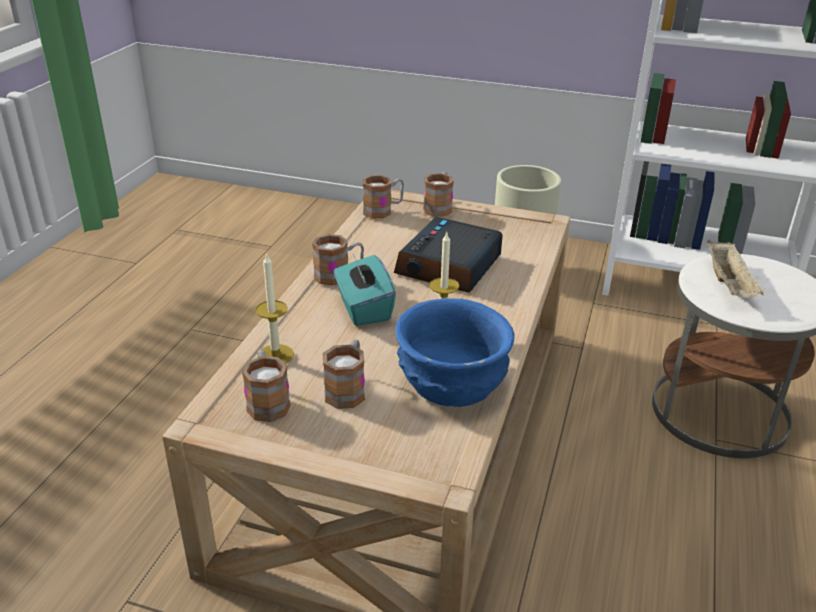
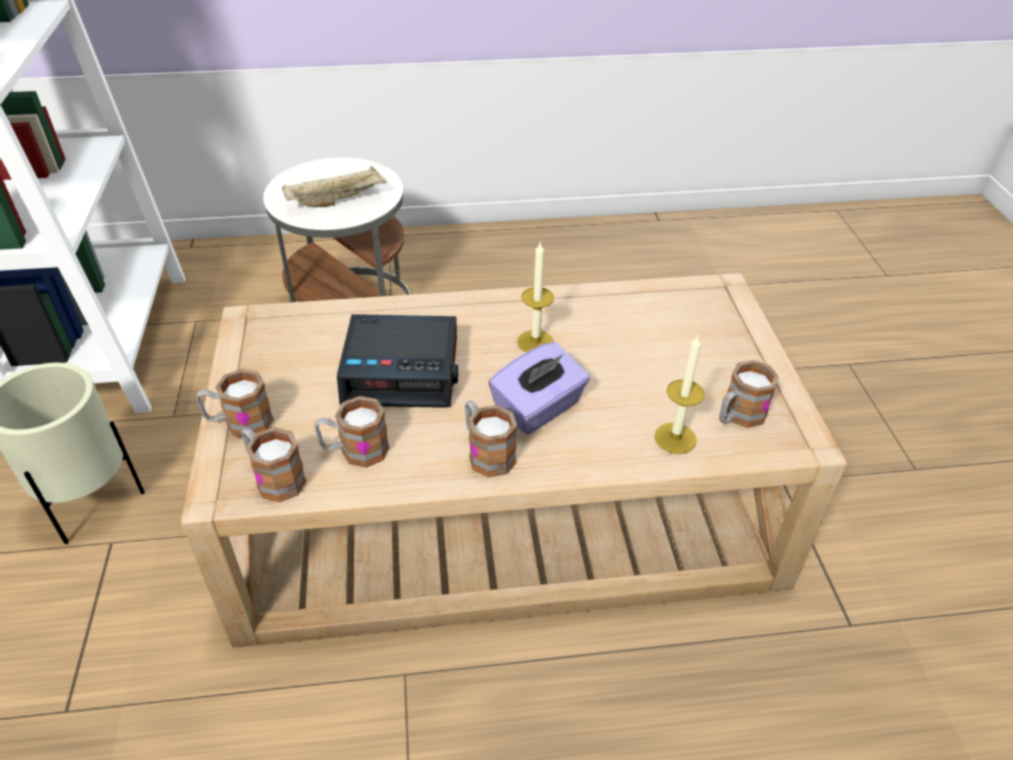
camera: 115 degrees left, 10 degrees up
mug [323,340,365,409] -> mug moved to [314,396,389,468]
turquoise tissue box [334,254,396,326] -> purple tissue box [488,342,590,434]
blue bowl [395,298,515,407] -> none

